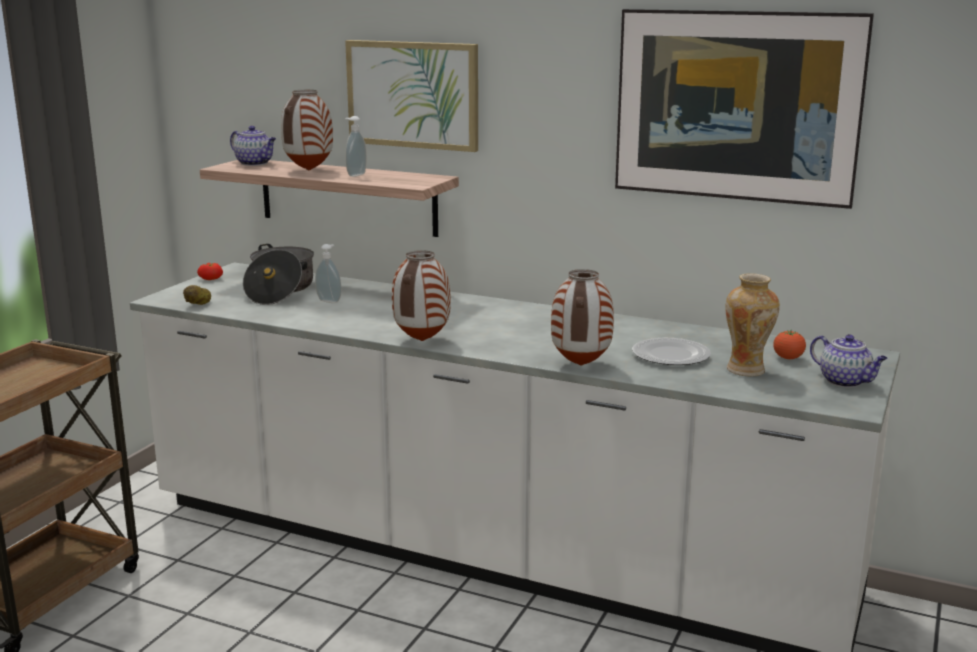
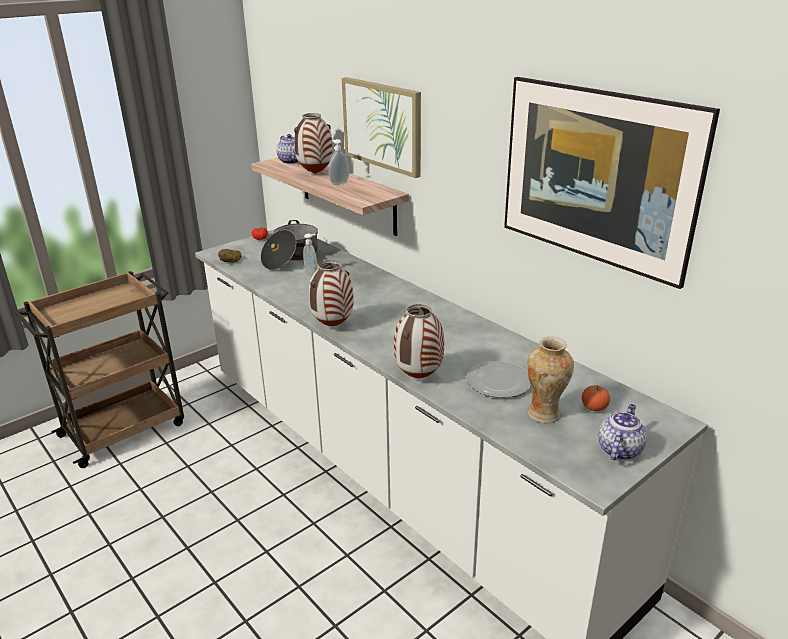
camera: 25 degrees right, 10 degrees up
teapot [810,334,888,387] -> teapot turned 135 degrees counterclockwise [598,404,647,460]

